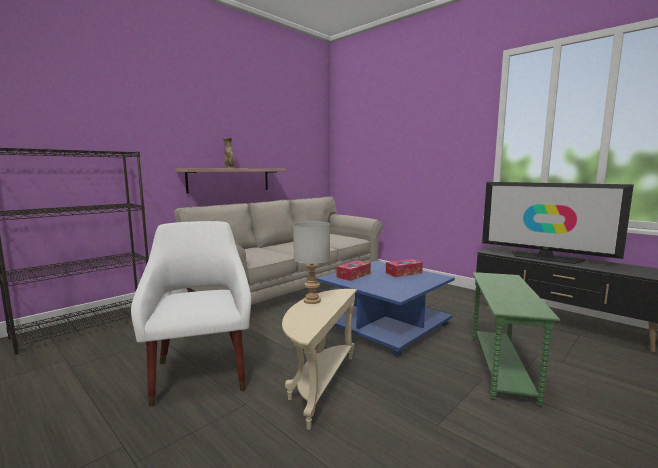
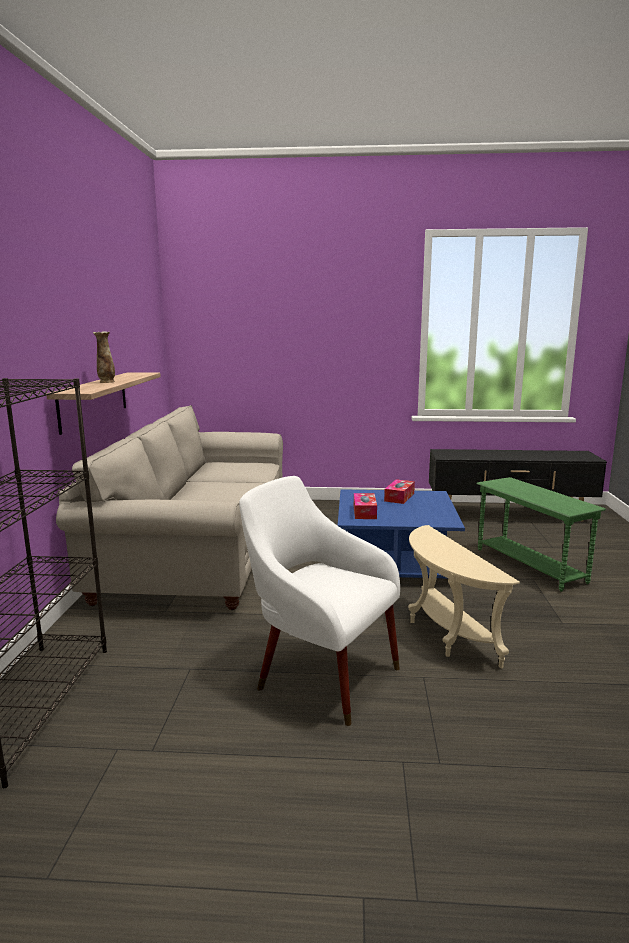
camera: 40 degrees left, 5 degrees up
grey table lamp [293,221,330,304] -> none
television [482,182,634,264] -> none

